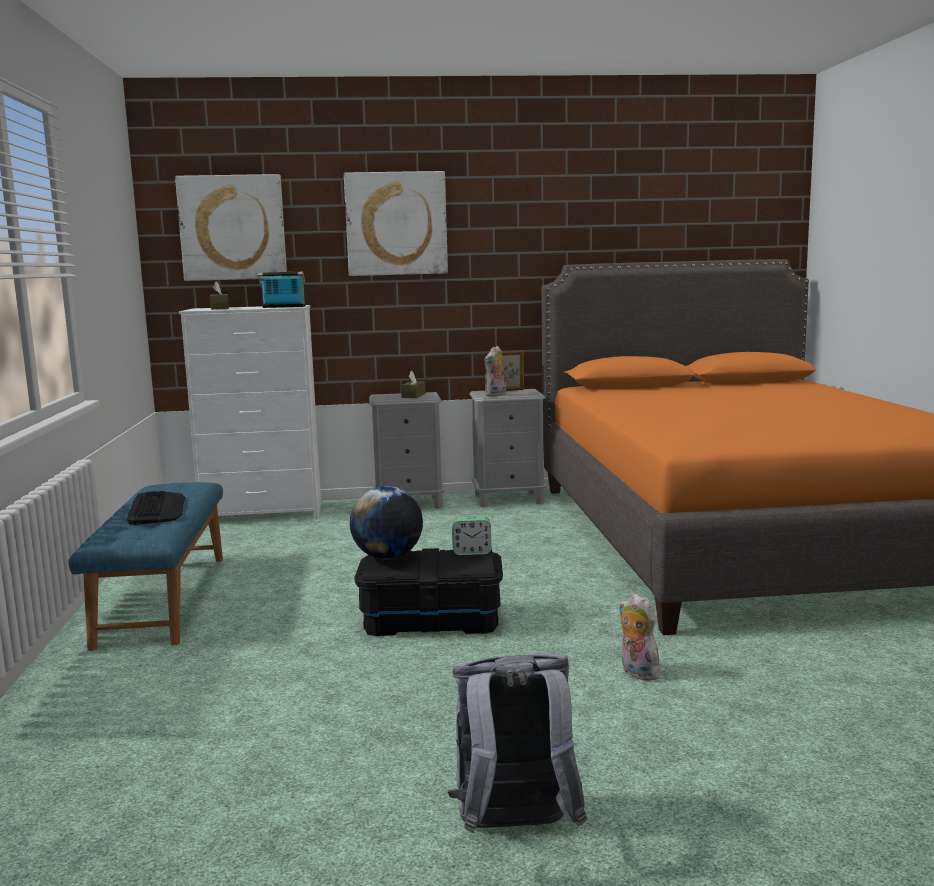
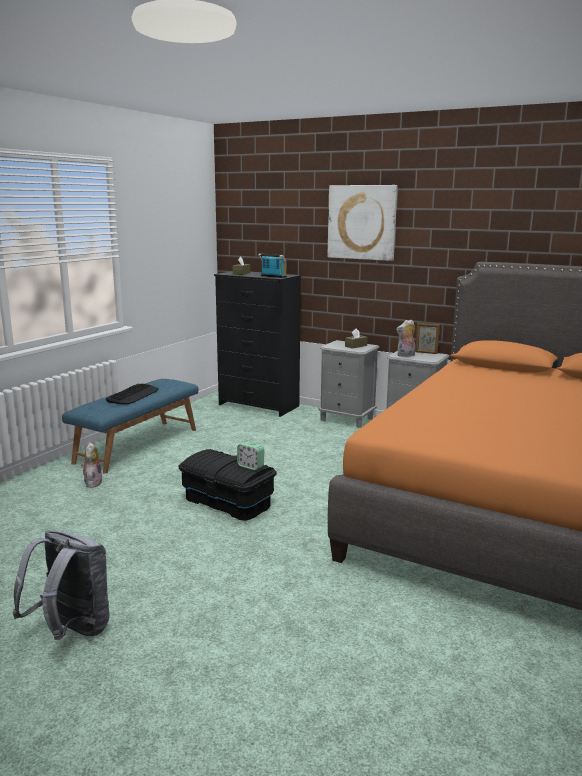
camera: 35 degrees right, 5 degrees up
picture [175,174,287,281] -> none
white dresser [179,305,321,519] -> black dresser [214,271,301,417]
globe [350,486,423,559] -> none
plush toy [619,594,660,681] -> plush toy moved to [81,442,103,488]

